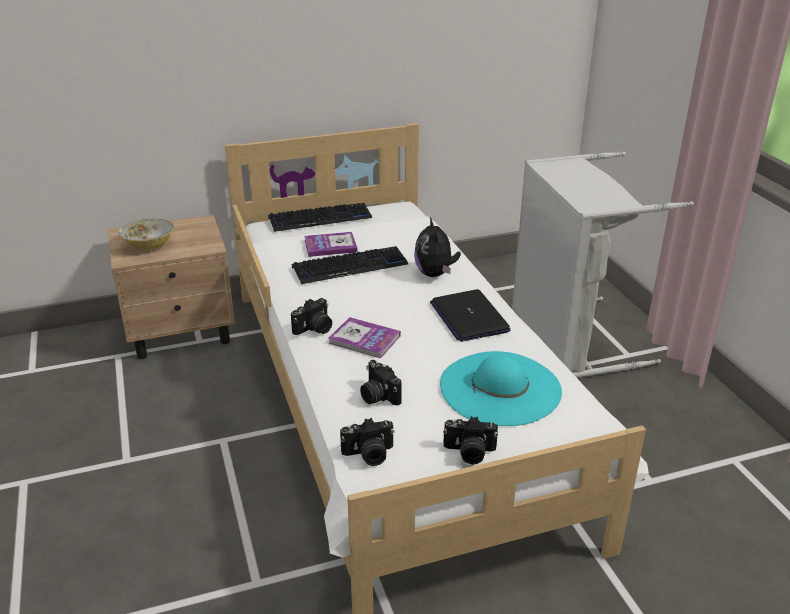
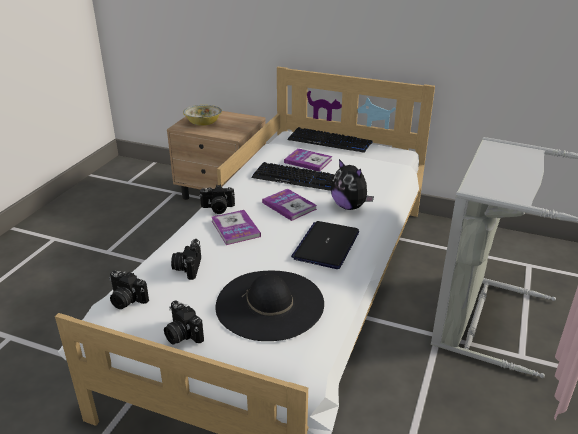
camera: 40 degrees right, 0 degrees up
plush toy [414,217,461,277] -> plush toy turned 75 degrees counterclockwise [331,159,374,210]
turquoise hat [440,351,562,426] -> black hat [216,270,324,341]
none -> book [262,189,317,221]

